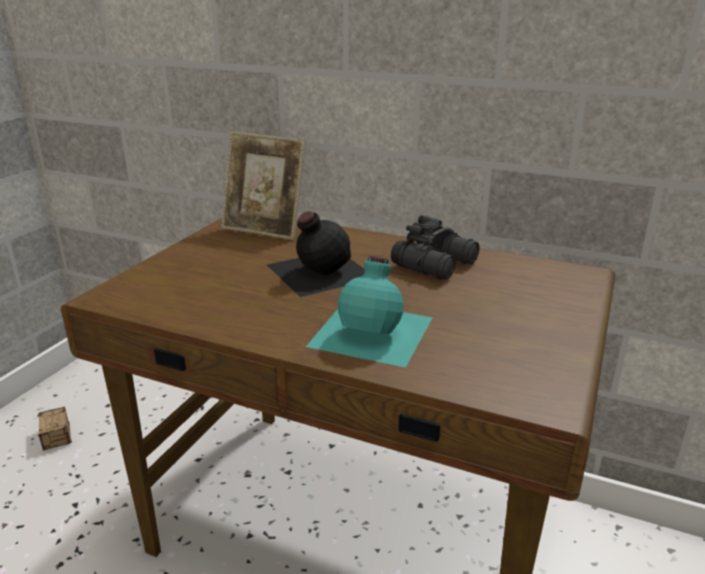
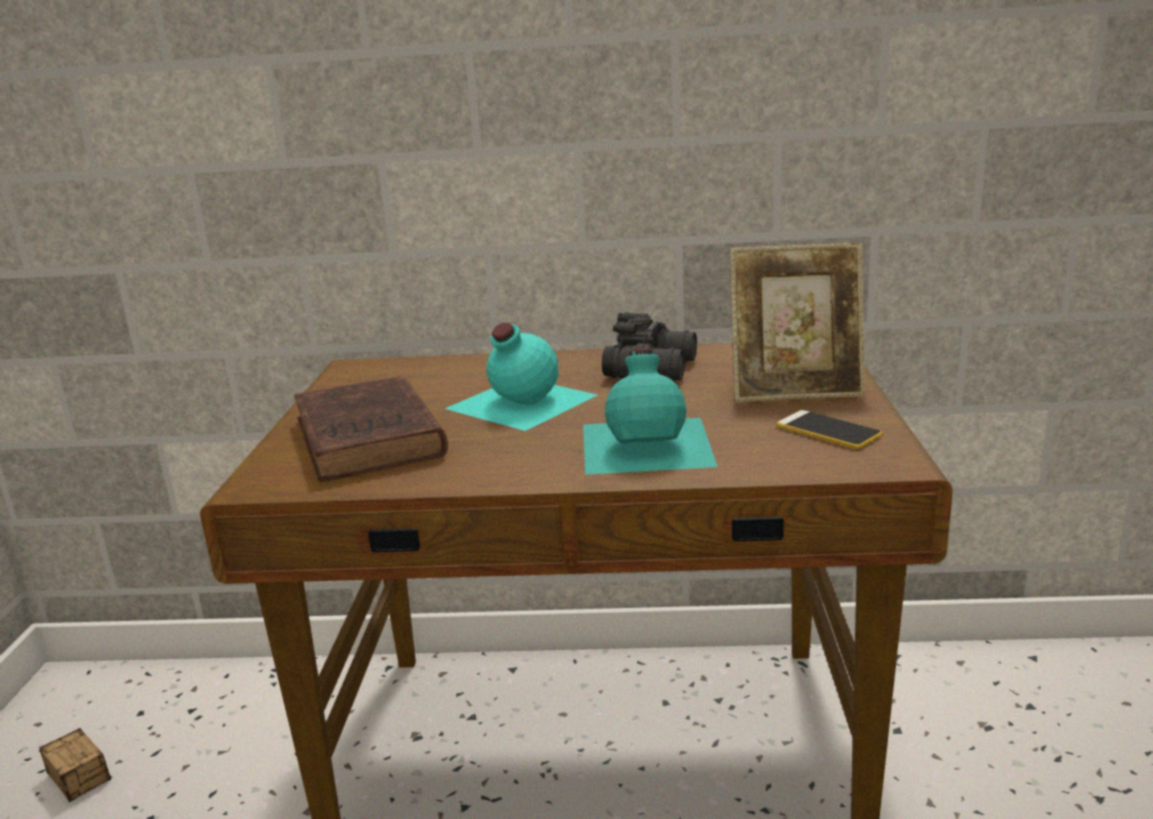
camera: 20 degrees left, 5 degrees down
picture frame [221,131,306,240] -> picture frame moved to [730,243,865,402]
black bottle [267,211,364,297] -> turquoise bottle [445,323,597,431]
none -> brown book [294,375,448,482]
none -> phone [777,410,883,449]

